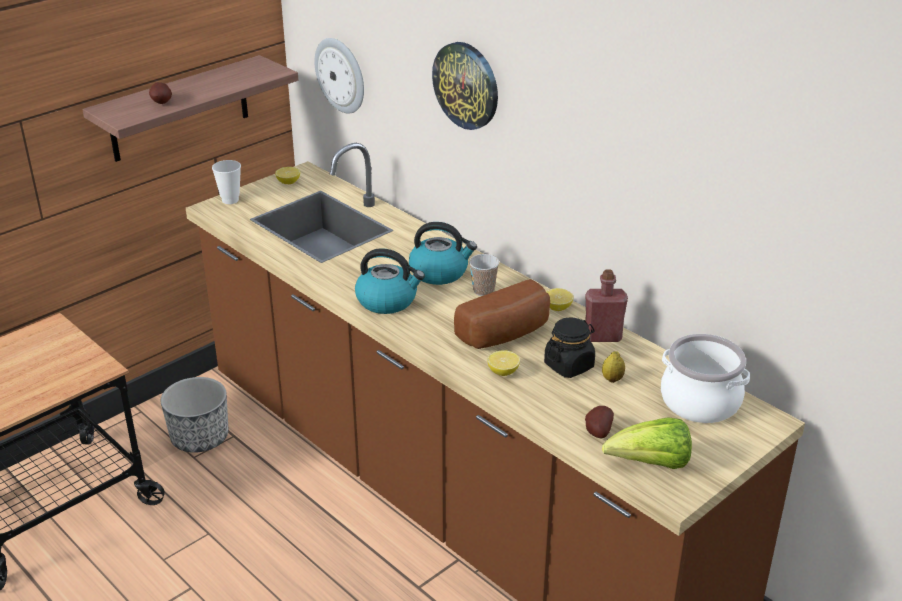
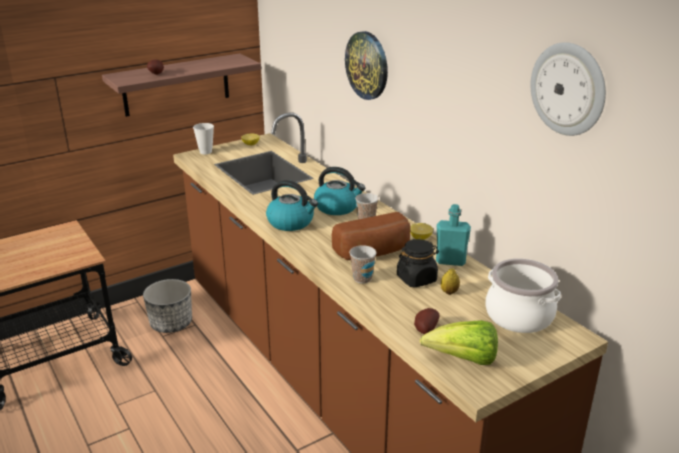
camera: 10 degrees right, 5 degrees down
wall clock [314,38,364,114] -> wall clock moved to [531,42,606,136]
lemon [487,350,520,376] -> cup [349,245,377,283]
red bottle [585,269,628,342] -> turquoise bottle [436,204,471,266]

